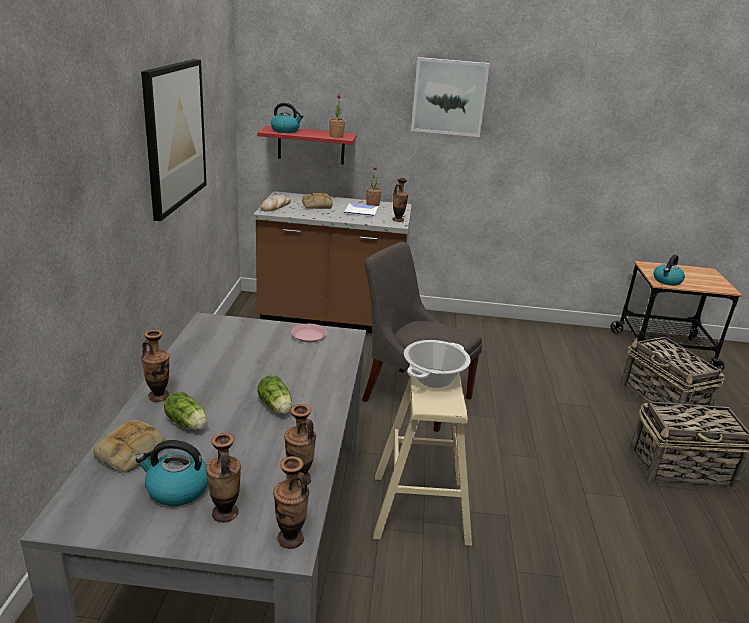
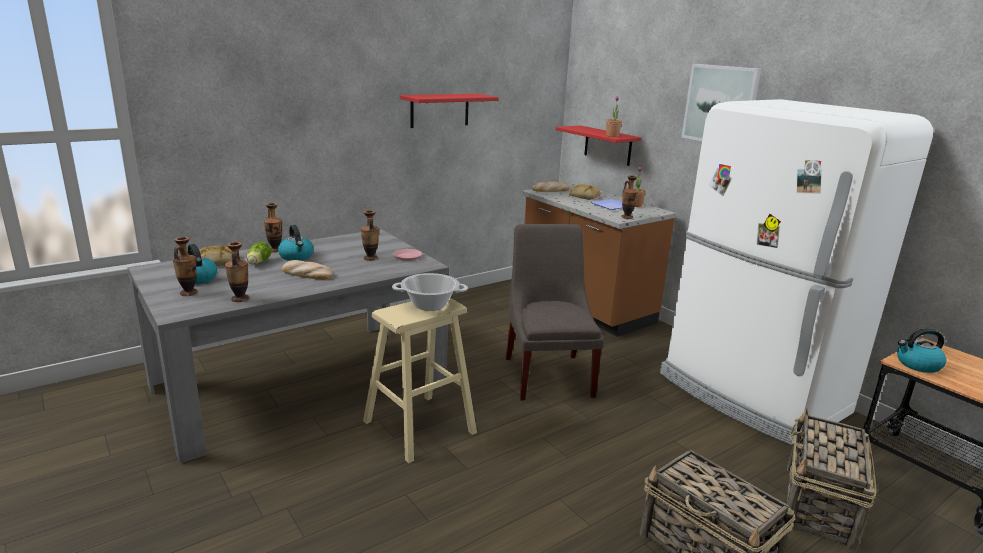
camera: 50 degrees right, 5 degrees down
picture [141,59,207,221] -> red shelf [400,94,499,128]
lettuce [257,375,292,414] -> bread [282,260,333,280]
kettle [271,103,304,133] -> kettle moved to [278,225,314,261]
vase [273,456,309,549] -> vase moved to [361,210,379,261]
none -> white fridge [660,99,933,445]

